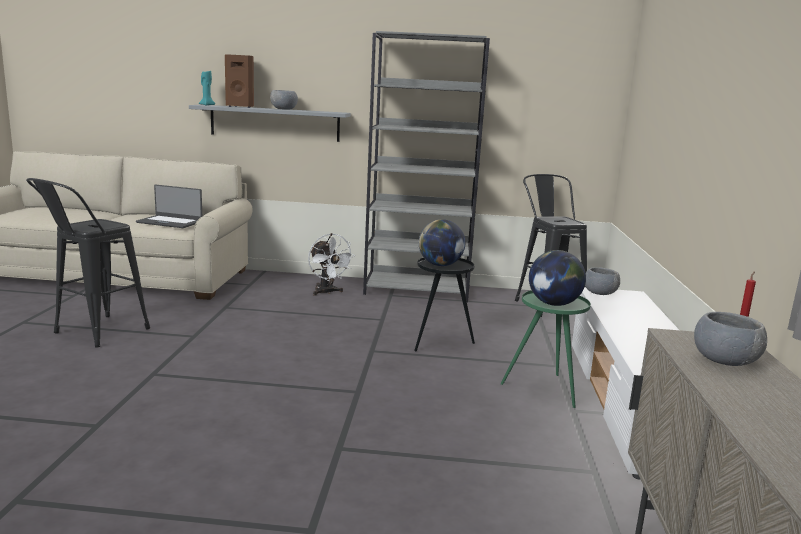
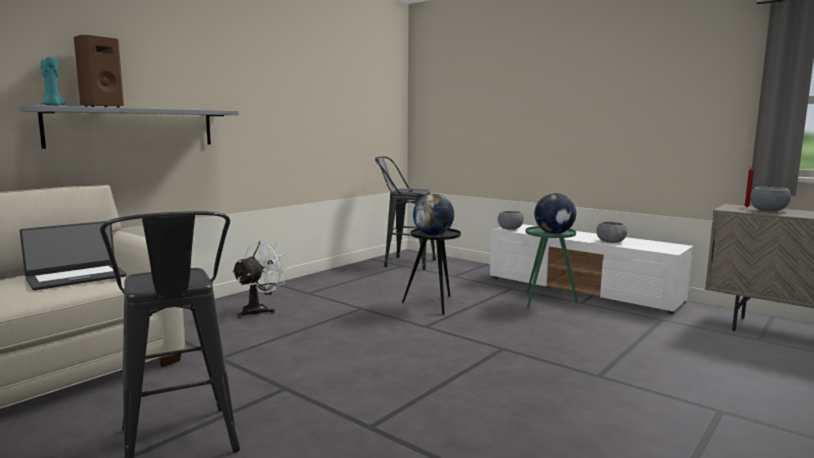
camera: 55 degrees left, 5 degrees down
grey bowl [270,90,298,110] -> grey bowl moved to [596,221,627,243]
white fan [308,233,355,296] -> white fan turned 60 degrees counterclockwise [231,240,288,318]
grey bookcase [363,31,490,302] -> none

